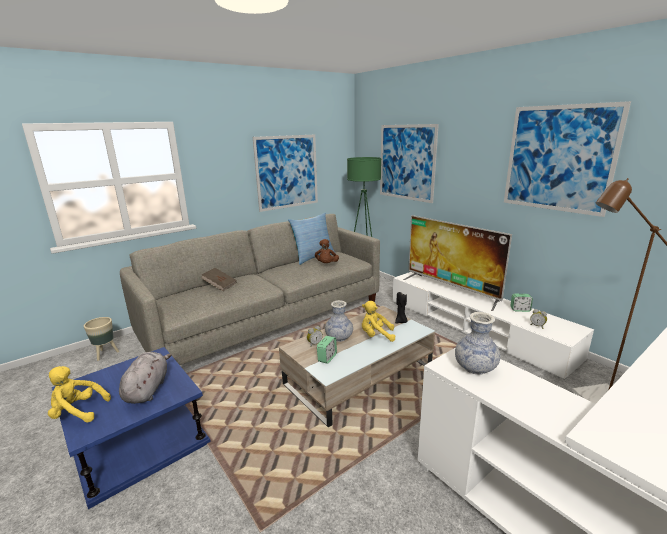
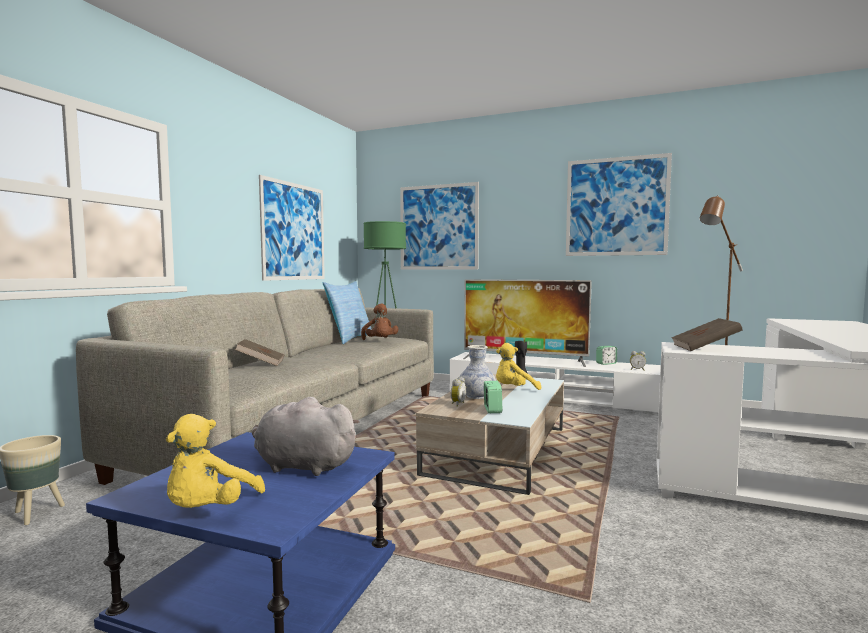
camera: 30 degrees left, 15 degrees down
yellow plush toy [48,366,111,423] -> yellow plush toy turned 45 degrees counterclockwise [166,414,265,508]
grey plush toy [119,352,172,404] -> grey plush toy turned 45 degrees counterclockwise [252,397,360,476]
vase [455,312,500,375] -> brown book [671,318,743,351]

